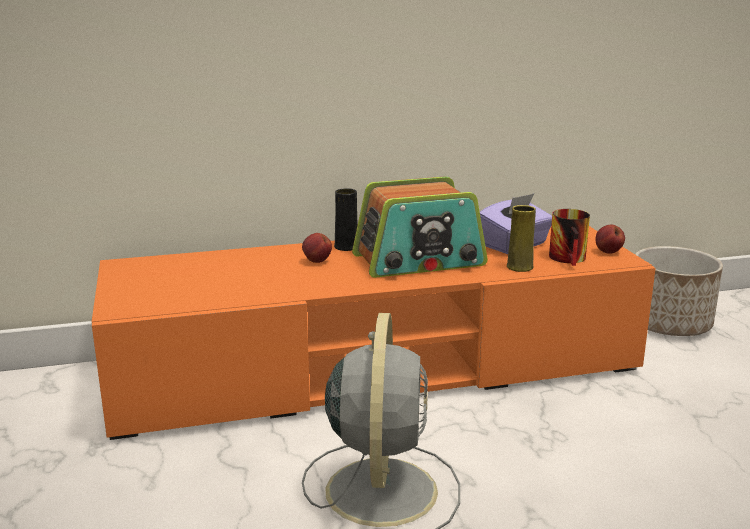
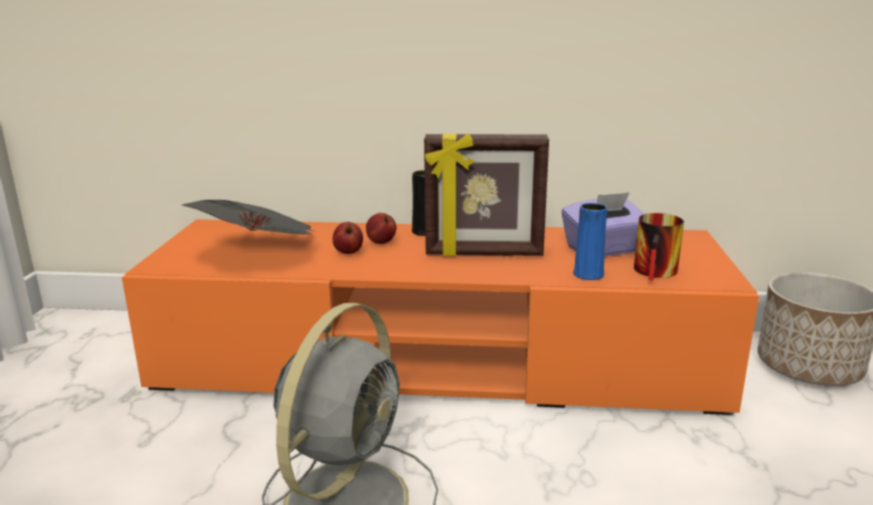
camera: 20 degrees right, 0 degrees up
radio [352,176,488,278] -> picture frame [424,133,549,257]
yellow vase [507,205,536,272] -> blue vase [573,203,607,280]
apple [596,224,625,254] -> apple moved to [332,222,363,254]
none -> newspaper [182,200,313,235]

